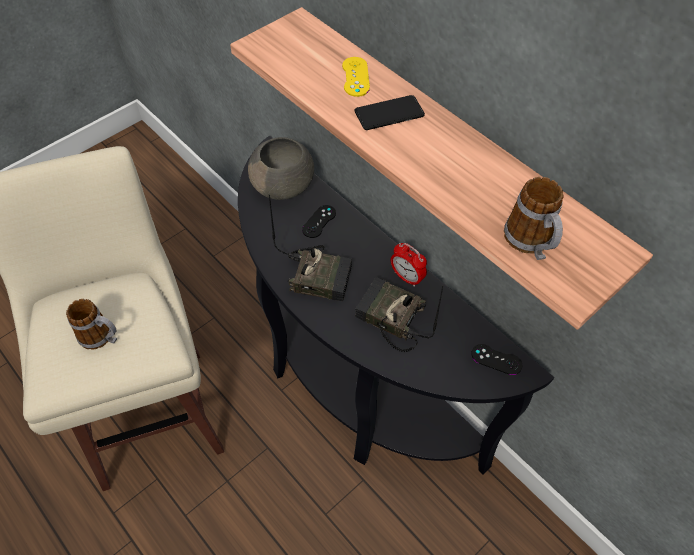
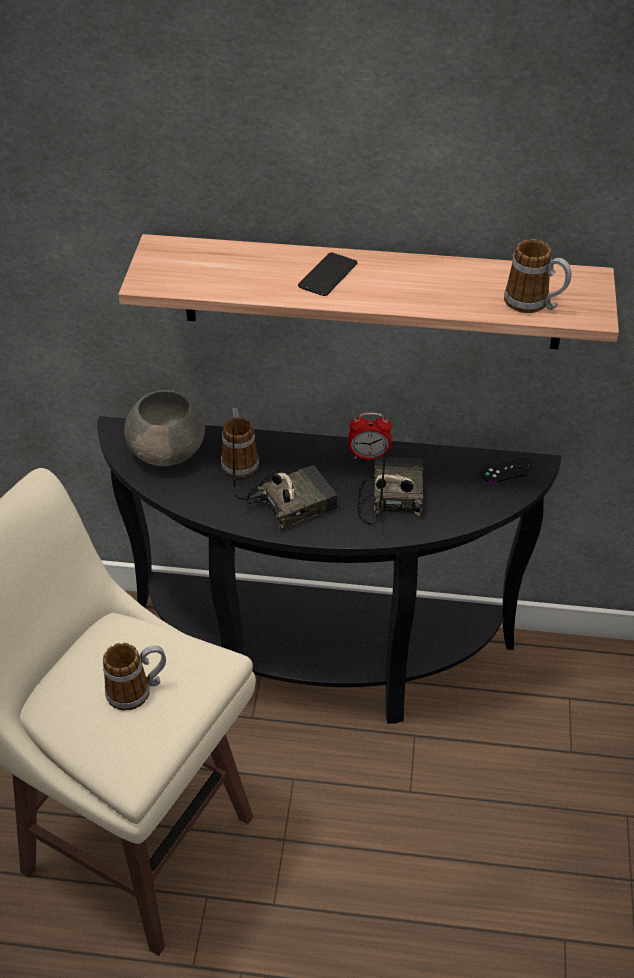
camera: 40 degrees left, 10 degrees down
black game controller [302,205,336,238] -> mug [221,408,259,478]
yellow game controller [342,57,370,97] -> none
radio [355,277,443,352] -> radio turned 105 degrees clockwise [357,446,423,524]

